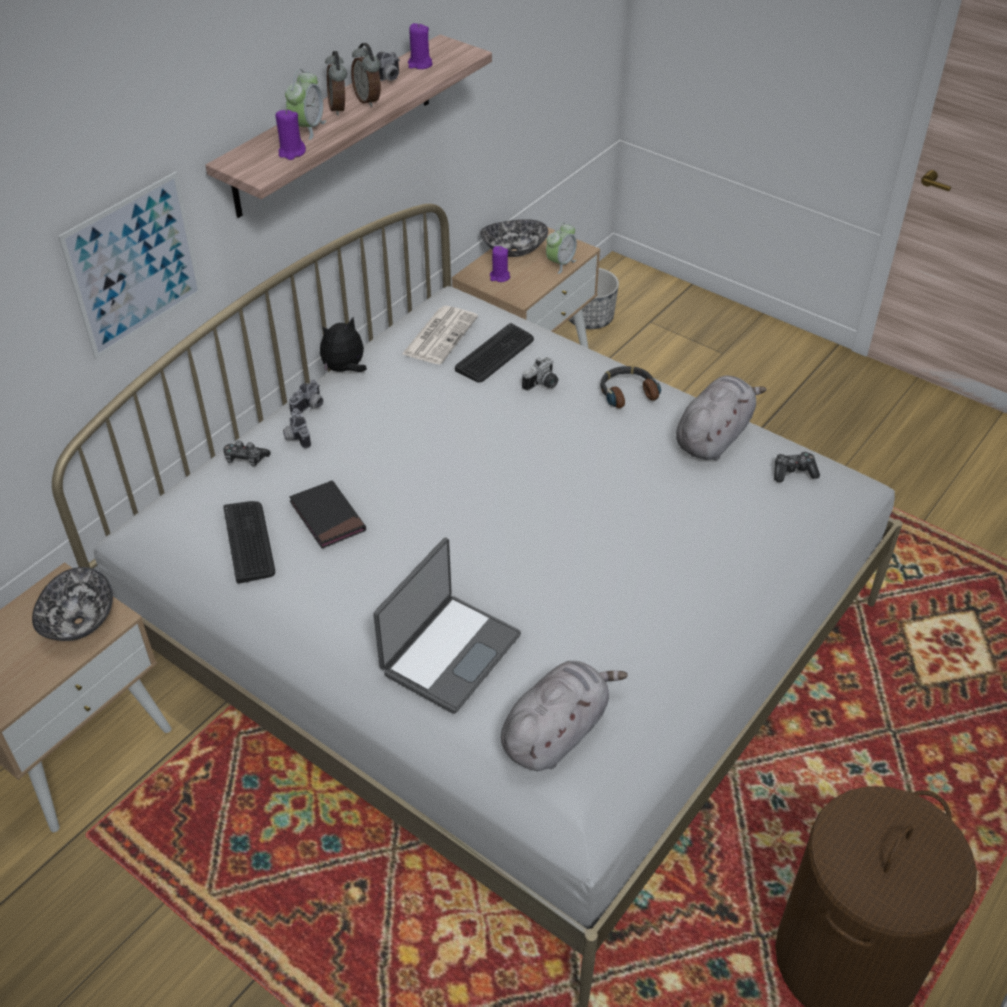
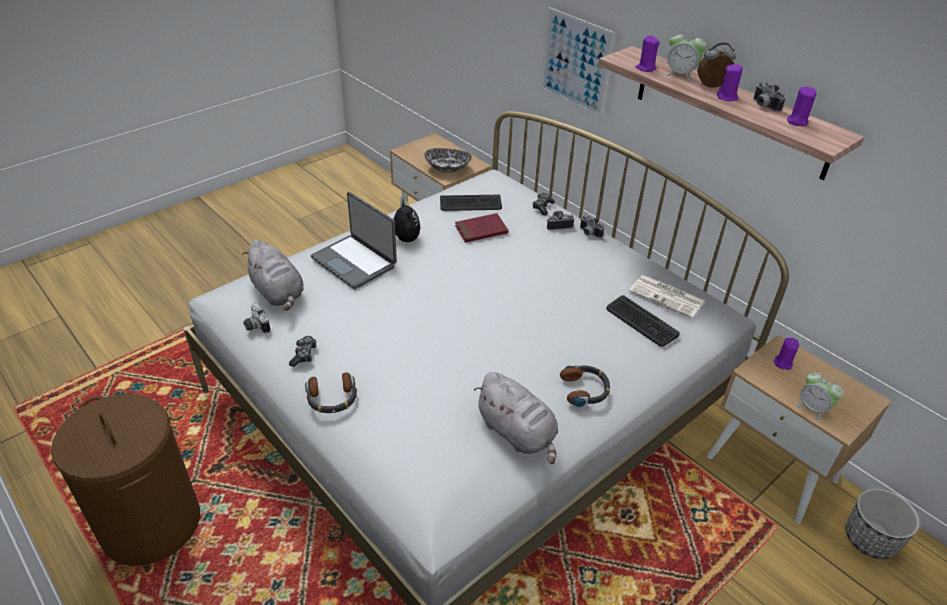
camera: 100 degrees right, 5 degrees down
black book [290,480,366,548] -> red book [455,213,508,243]
plush toy [320,317,367,372] -> plush toy moved to [392,199,420,242]
alarm clock [351,43,381,107] -> purple candle [717,64,743,101]
bowl [481,219,548,257] -> none
camera [522,357,558,391] -> camera moved to [243,303,270,333]
game controller [774,452,820,482] -> game controller moved to [289,336,317,367]
none -> headphones [305,372,357,413]

